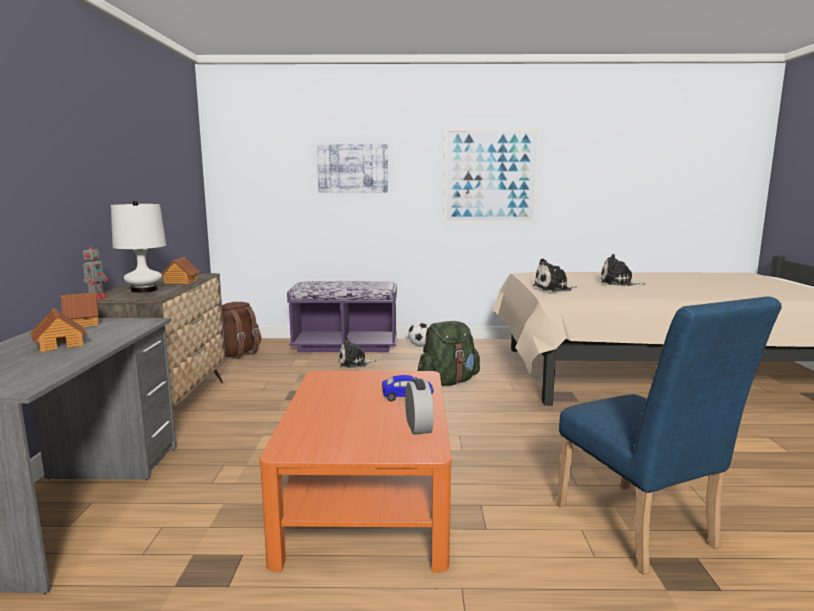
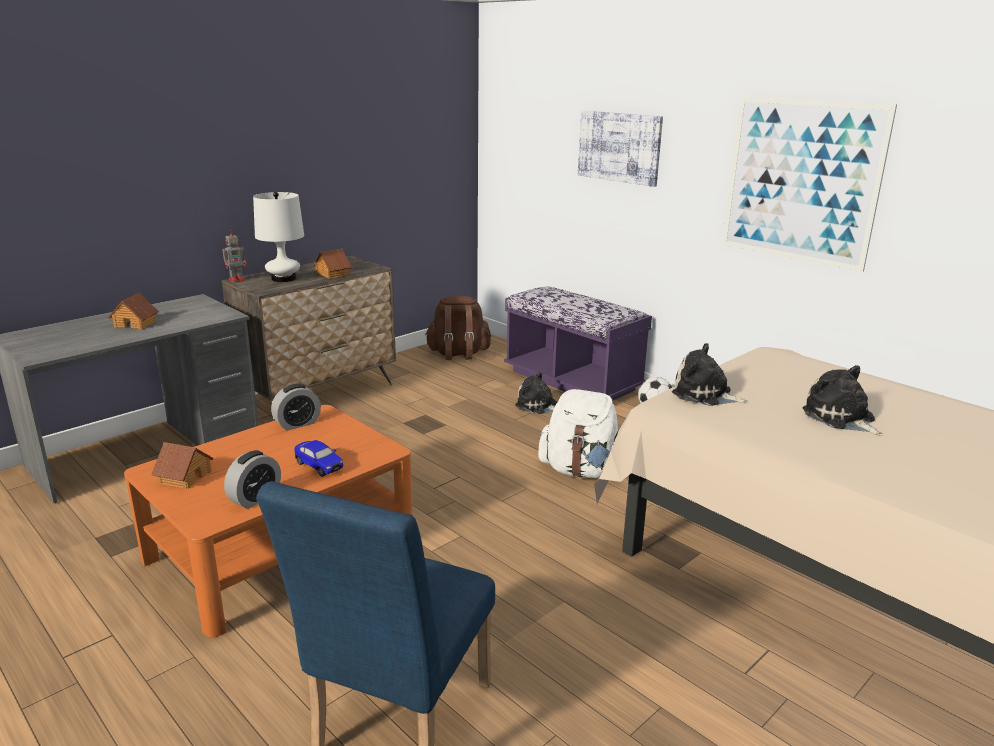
camera: 45 degrees right, 10 degrees up
toy house [60,292,99,327] -> toy house moved to [151,442,213,489]
green backpack [418,321,480,386] -> white backpack [538,389,618,478]
none -> alarm clock [271,384,321,431]

